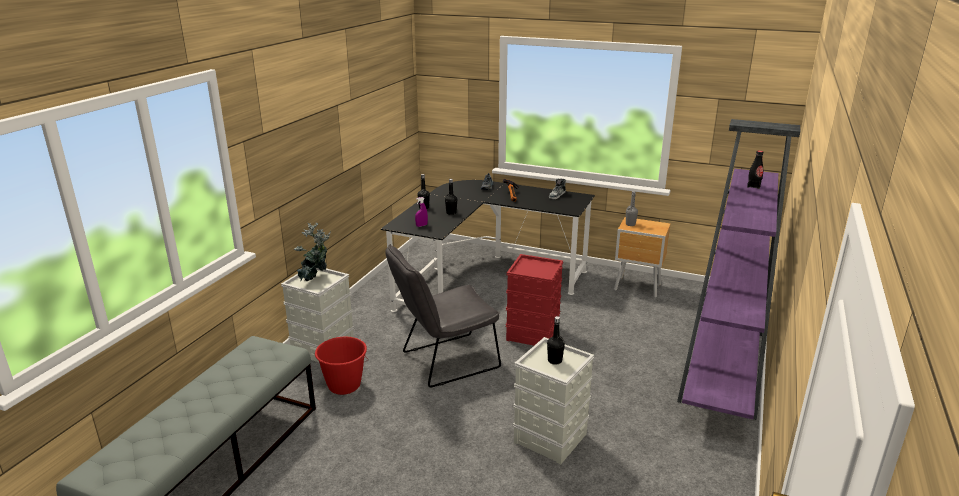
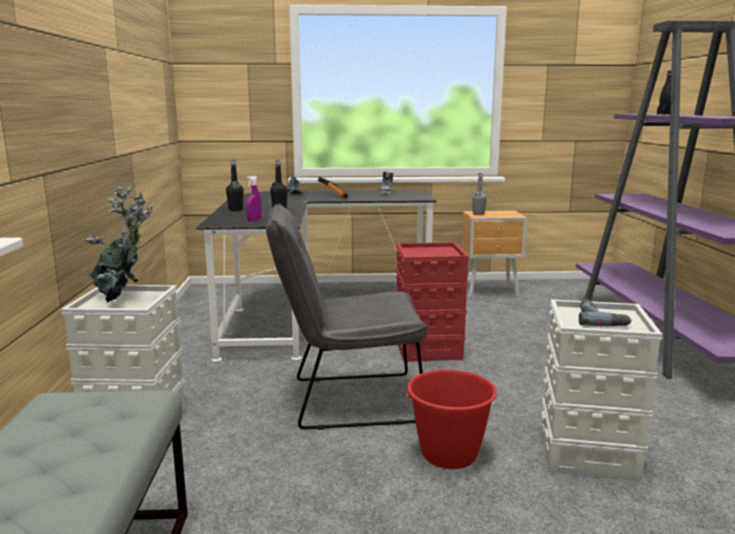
camera: 25 degrees left, 10 degrees down
red bucket [315,337,369,395] -> red bucket moved to [405,370,497,469]
grey chair [385,244,501,387] -> grey chair turned 45 degrees clockwise [266,203,428,430]
black bottle [547,316,565,365] -> power drill [579,299,632,326]

